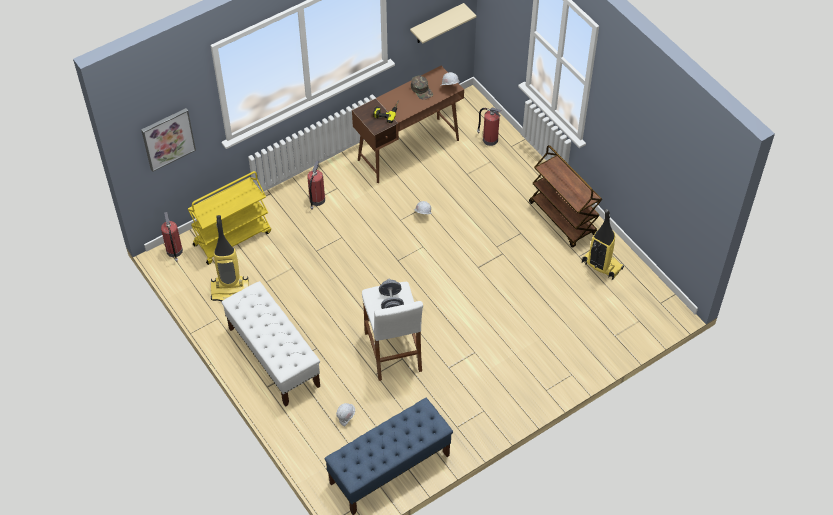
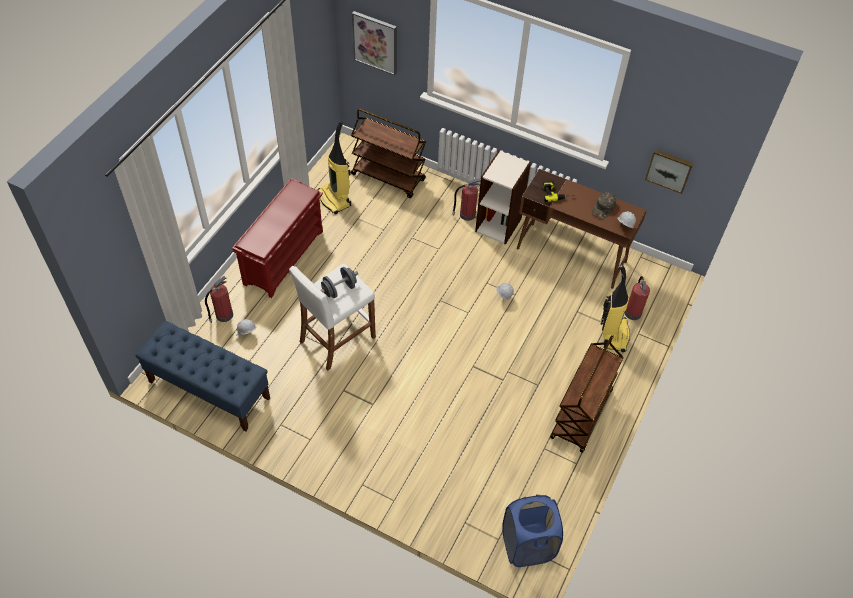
camera: 60 degrees right, 0 degrees up
fire extinguisher [161,212,183,262] -> fire extinguisher moved to [205,276,233,323]
yellow cart [188,171,271,265] -> brown cart [351,109,426,198]
white bench [221,281,320,407] -> red shoe rack [232,178,323,298]
beige shelf [410,3,477,44] -> picture [645,149,693,194]
vacuum cleaner [582,209,624,280] -> vacuum cleaner moved to [600,264,630,352]
none -> bookcase [475,150,531,245]
none -> blue laundry basket [503,495,563,567]

